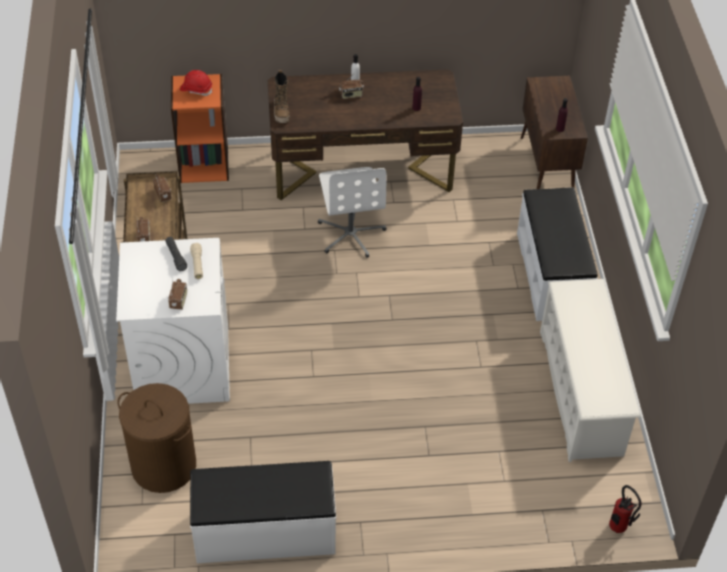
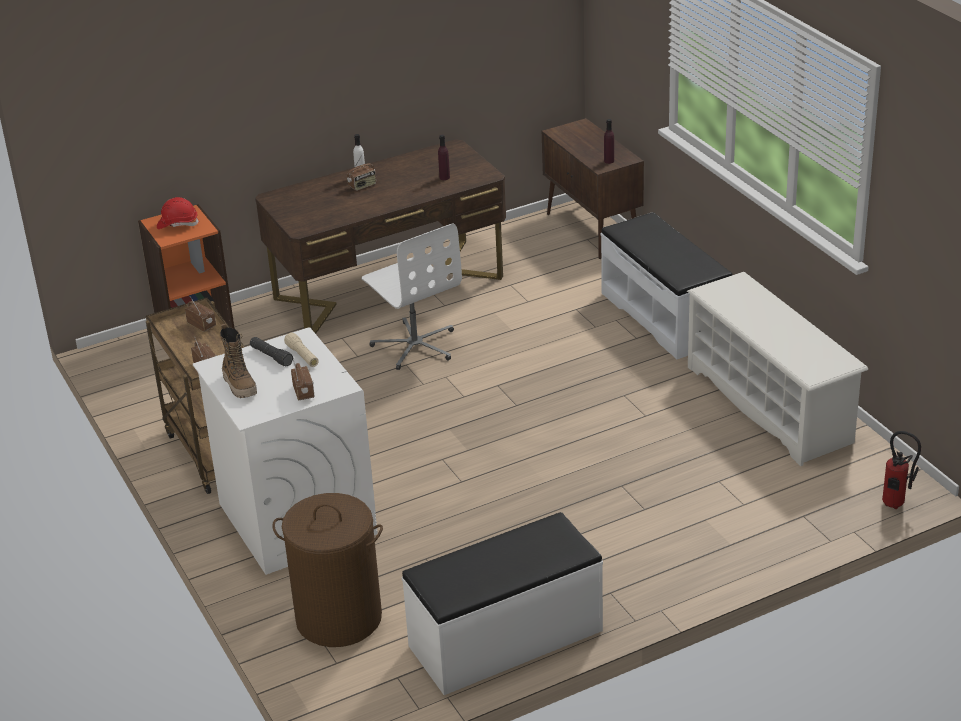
camera: 20 degrees left, 15 degrees down
boot [274,70,289,123] -> boot moved to [220,324,257,398]

